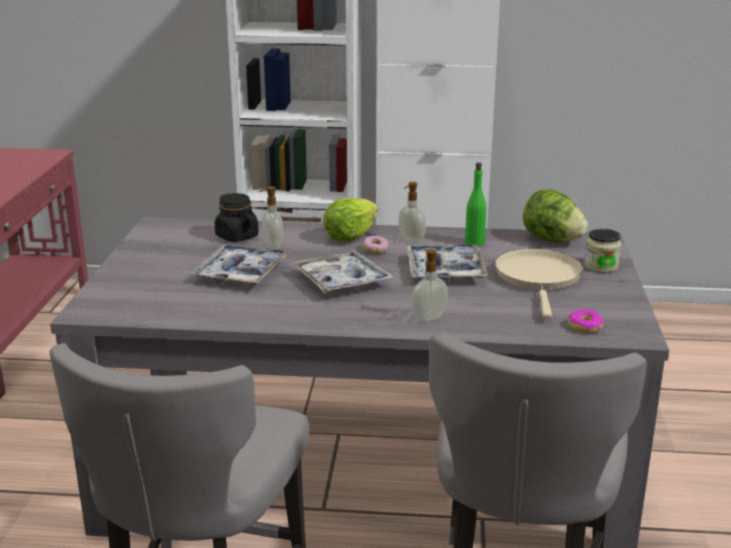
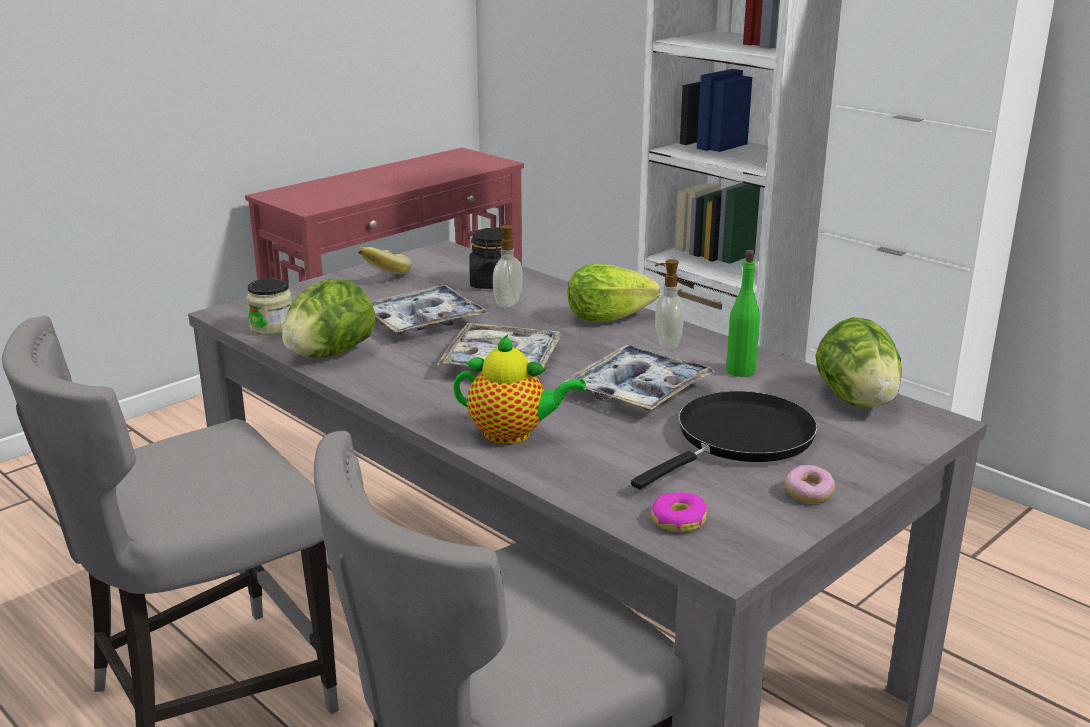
camera: 40 degrees right, 0 degrees up
donut [363,236,389,254] -> donut moved to [785,465,835,504]
soap dispenser [412,249,448,322] -> teapot [453,335,586,444]
beige frying pan [495,249,583,318] -> black frying pan [631,391,818,489]
jar [584,229,621,273] -> jar moved to [247,278,292,336]
none -> lettuce [282,279,376,358]
none -> banana [358,247,412,274]

